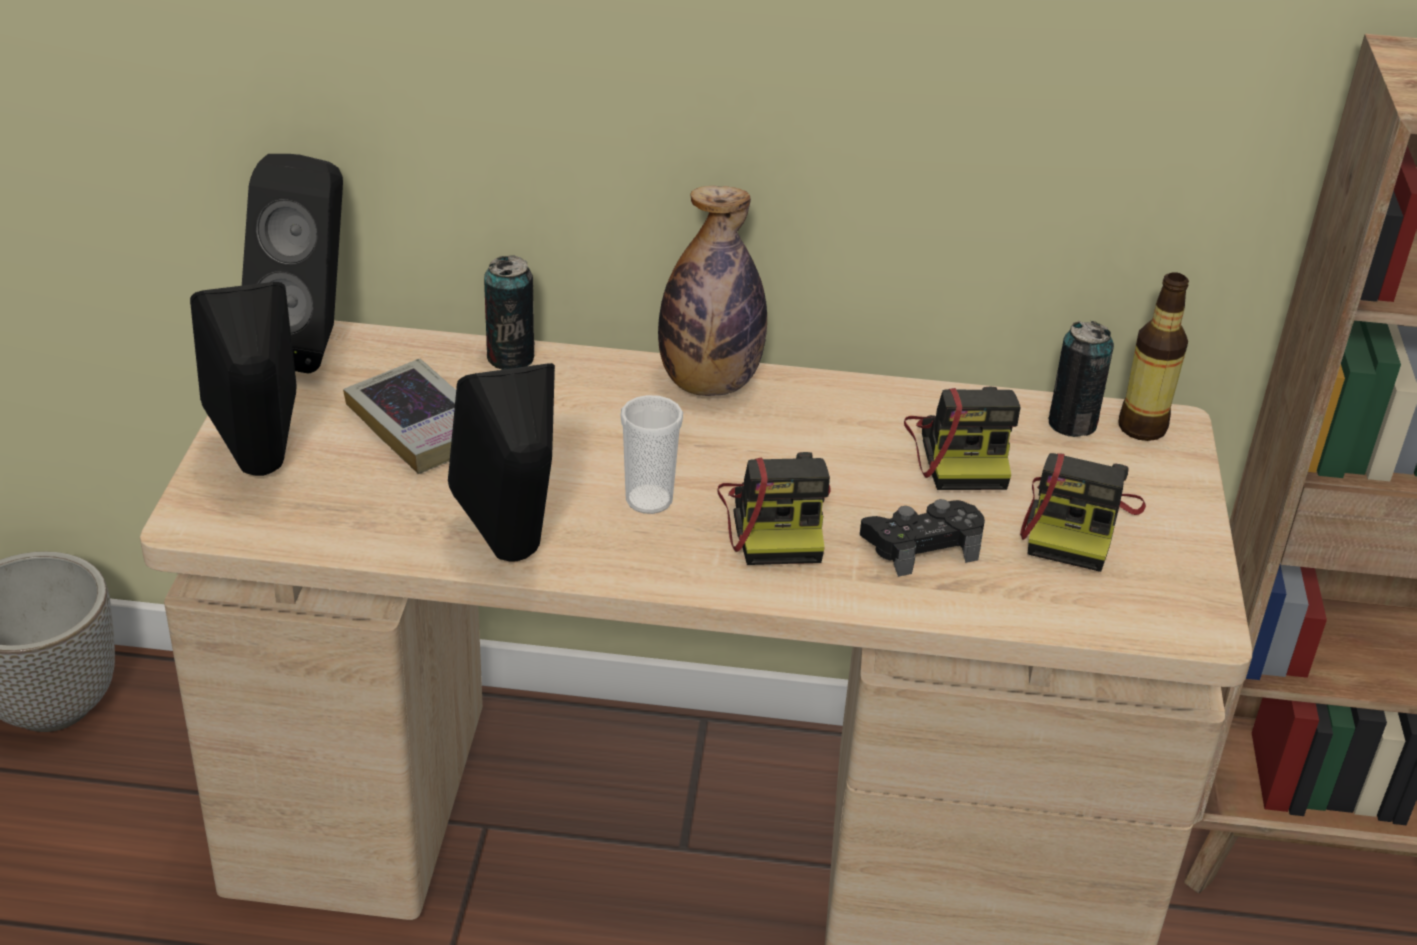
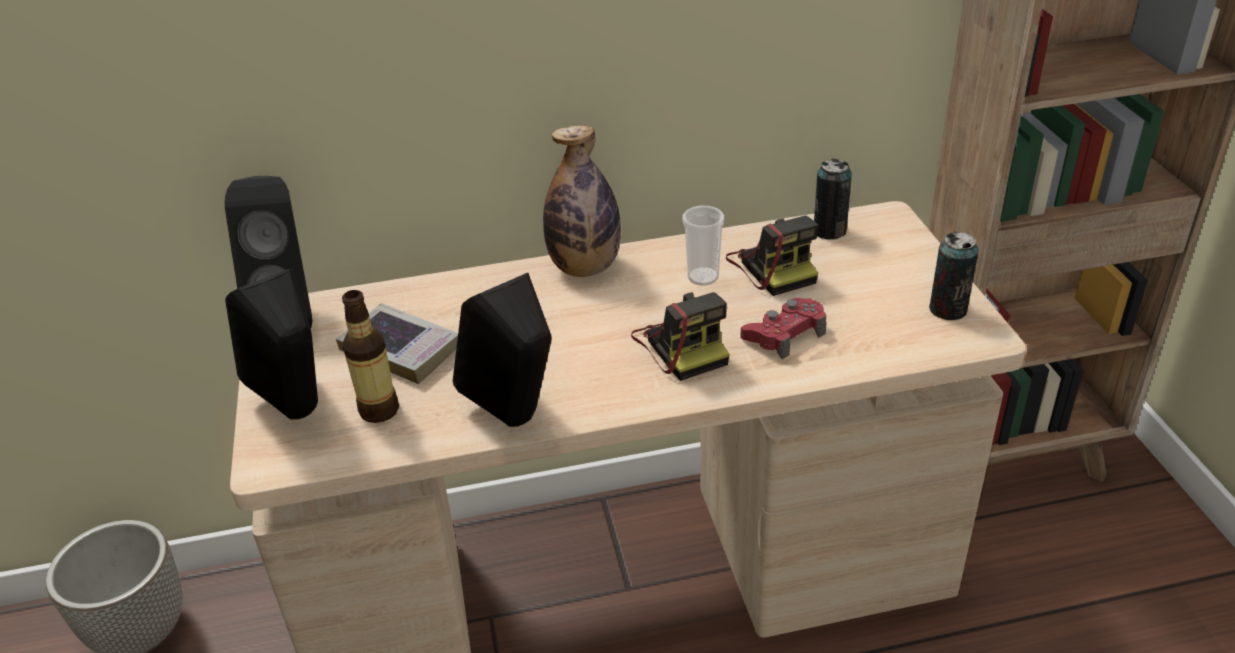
camera: 15 degrees left, 0 degrees up
can [484,256,535,370] -> can moved to [929,232,978,320]
cup [620,395,683,514] -> cup moved to [683,206,724,285]
black game controller [860,499,985,577] -> red game controller [740,298,827,359]
camera [1020,453,1146,572] -> none
bottle [1118,272,1189,441] -> bottle moved to [342,290,399,423]

